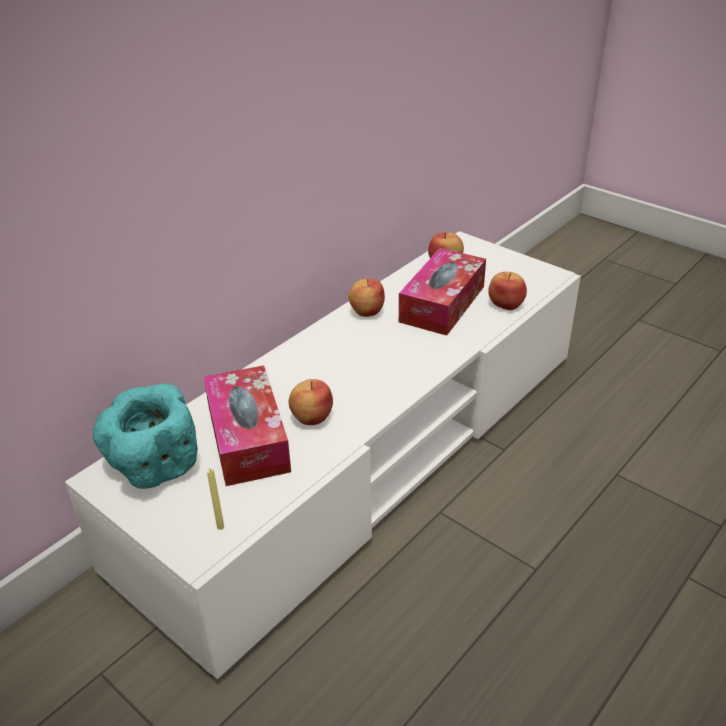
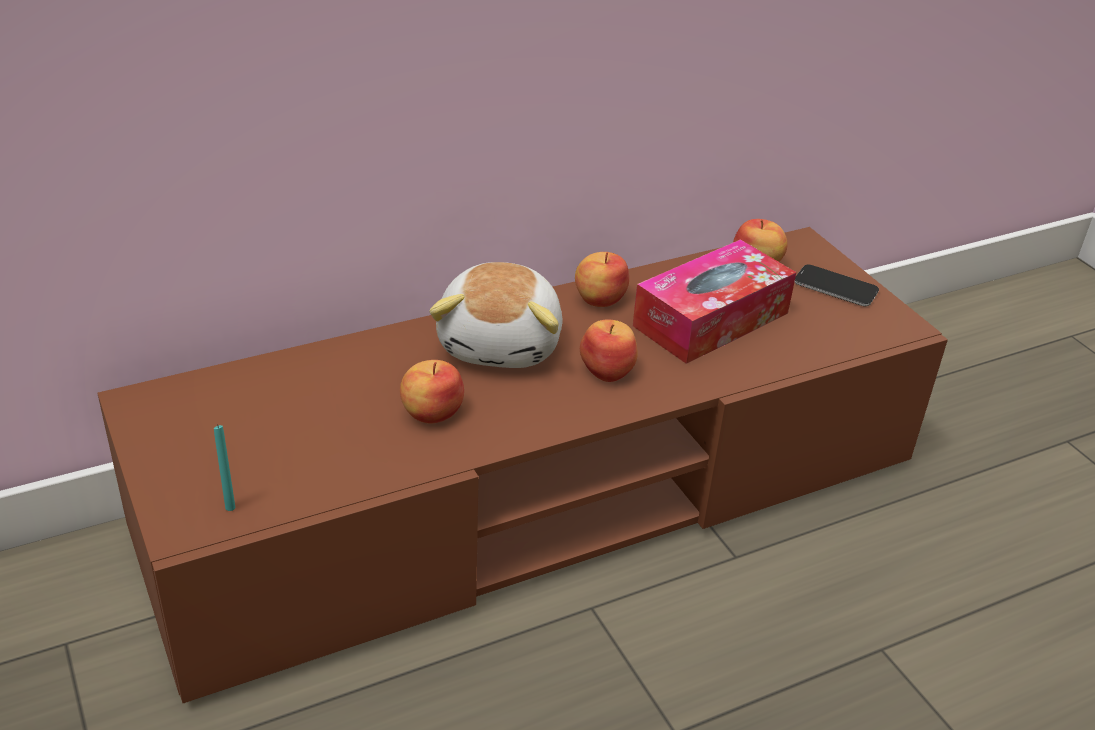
camera: 20 degrees right, 0 degrees up
white tv stand [65,231,581,679] -> brown tv stand [97,227,948,703]
turquoise bowl [93,384,198,489] -> none
tissue box [204,365,291,486] -> none
yellow candle [207,469,224,530] -> turquoise candle [214,424,235,511]
apple [488,272,527,310] -> apple moved to [580,319,638,382]
none -> plush toy [429,262,562,368]
none -> phone [794,265,879,306]

